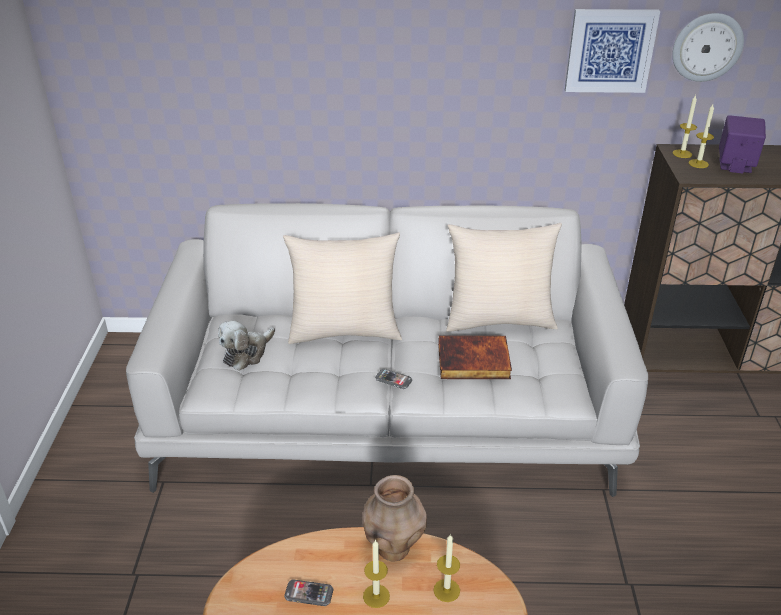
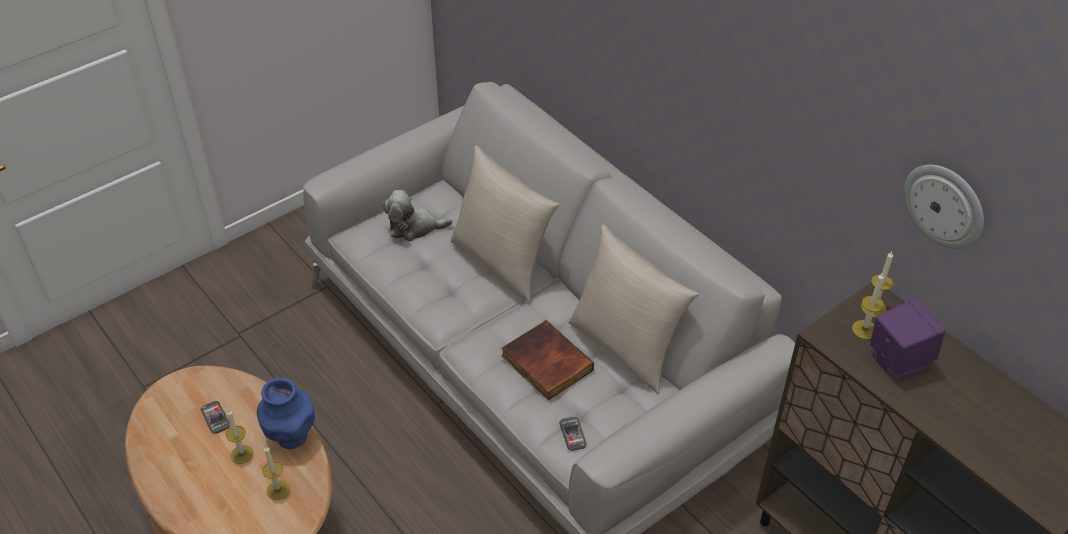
camera: 50 degrees right, 10 degrees up
brown vase [363,475,427,561] -> blue vase [257,378,315,449]
phone [375,369,412,389] -> phone moved to [559,417,587,451]
picture [565,9,660,93] -> none

